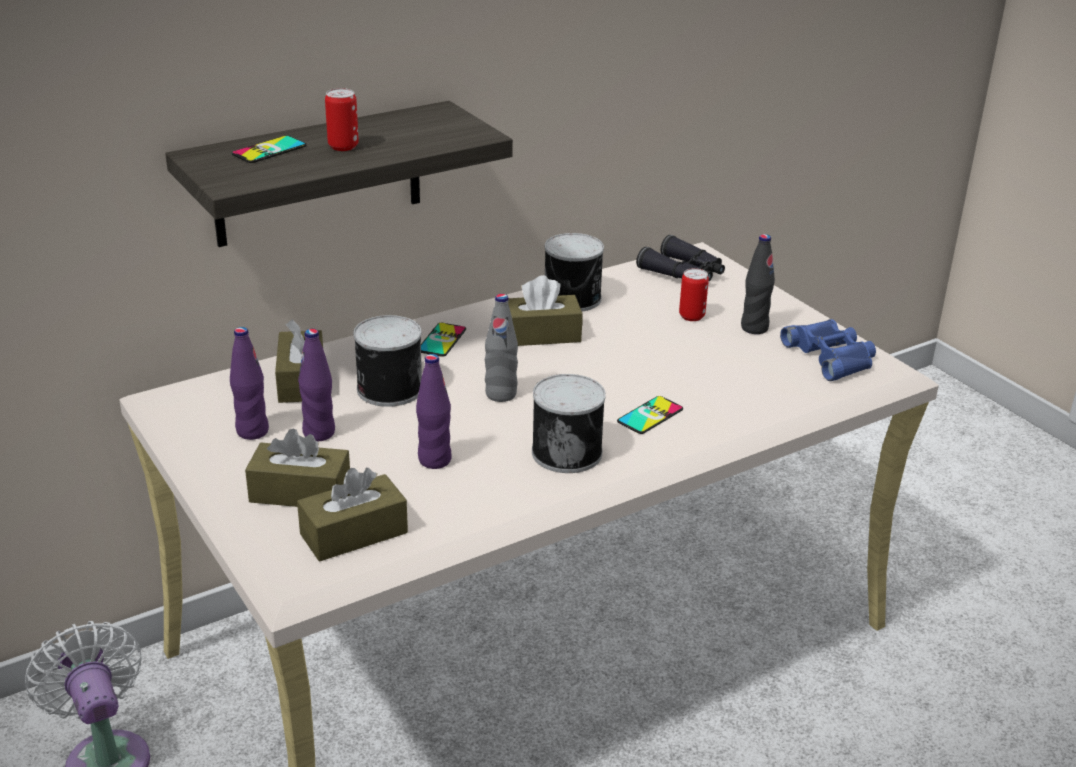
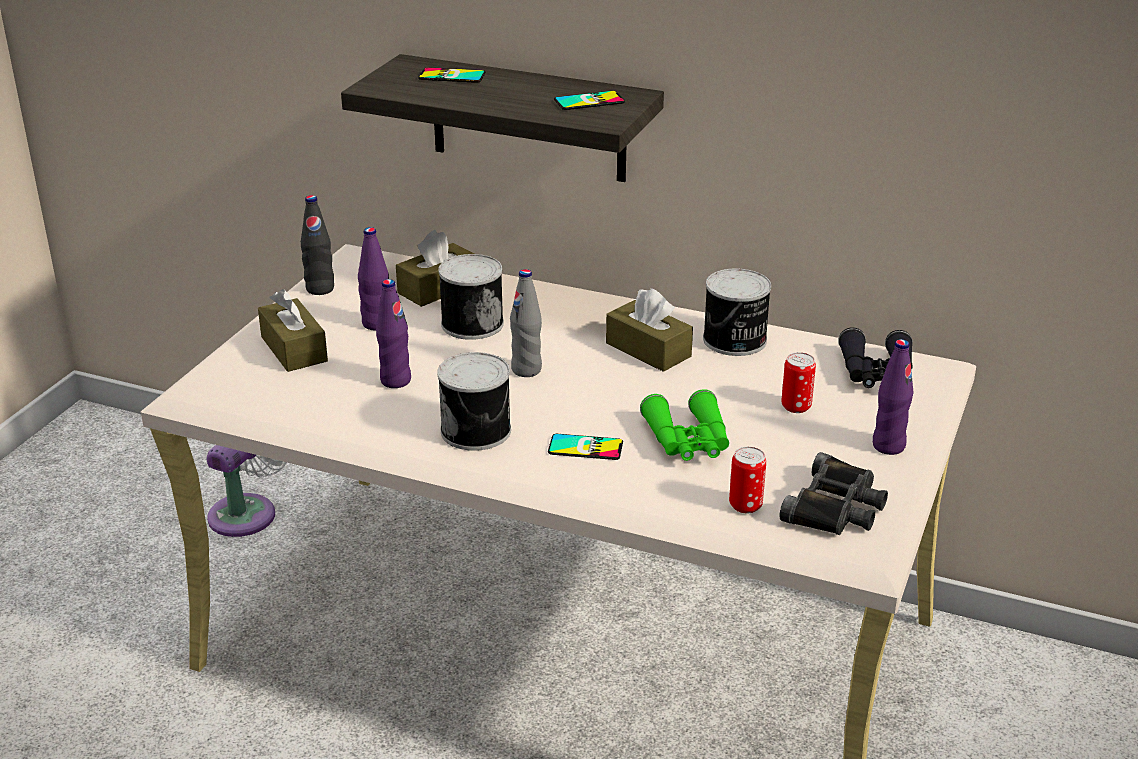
camera: 55 degrees right, 0 degrees up
purple bottle [230,327,269,440] -> purple bottle moved to [873,339,913,455]
brown tissue box [297,468,408,562] -> none
can [325,88,359,151] -> can moved to [729,447,766,513]
phone [421,323,466,357] -> phone moved to [554,91,625,110]
black bottle [741,234,775,334] -> black bottle moved to [301,195,334,295]
blue binoculars [780,319,876,381] -> black binoculars [779,452,888,535]
none -> green binoculars [640,389,729,461]

